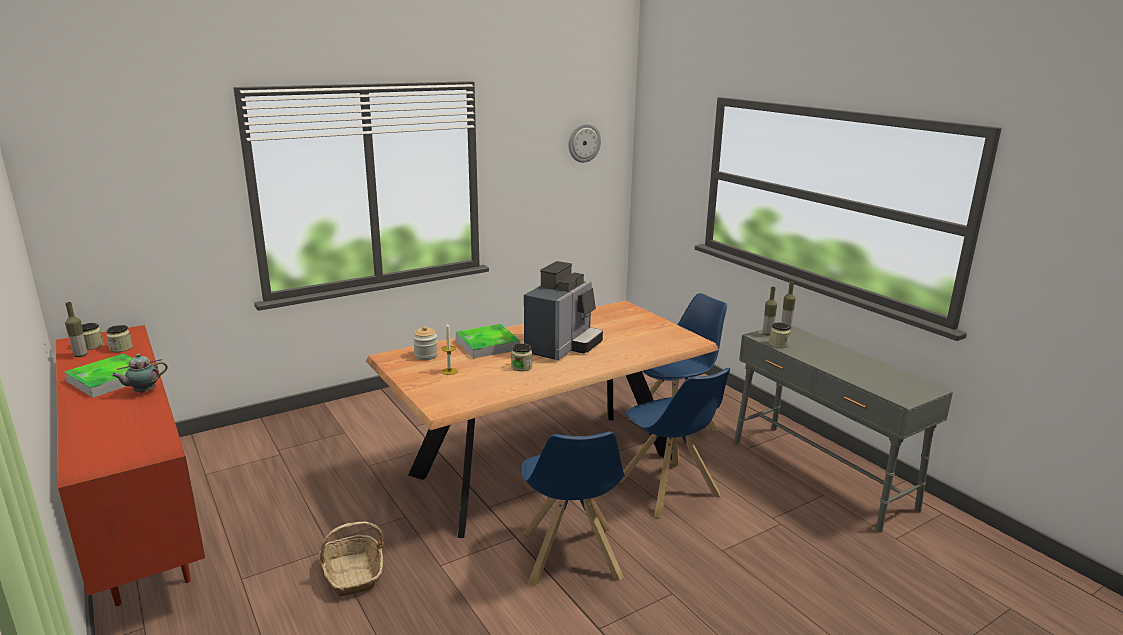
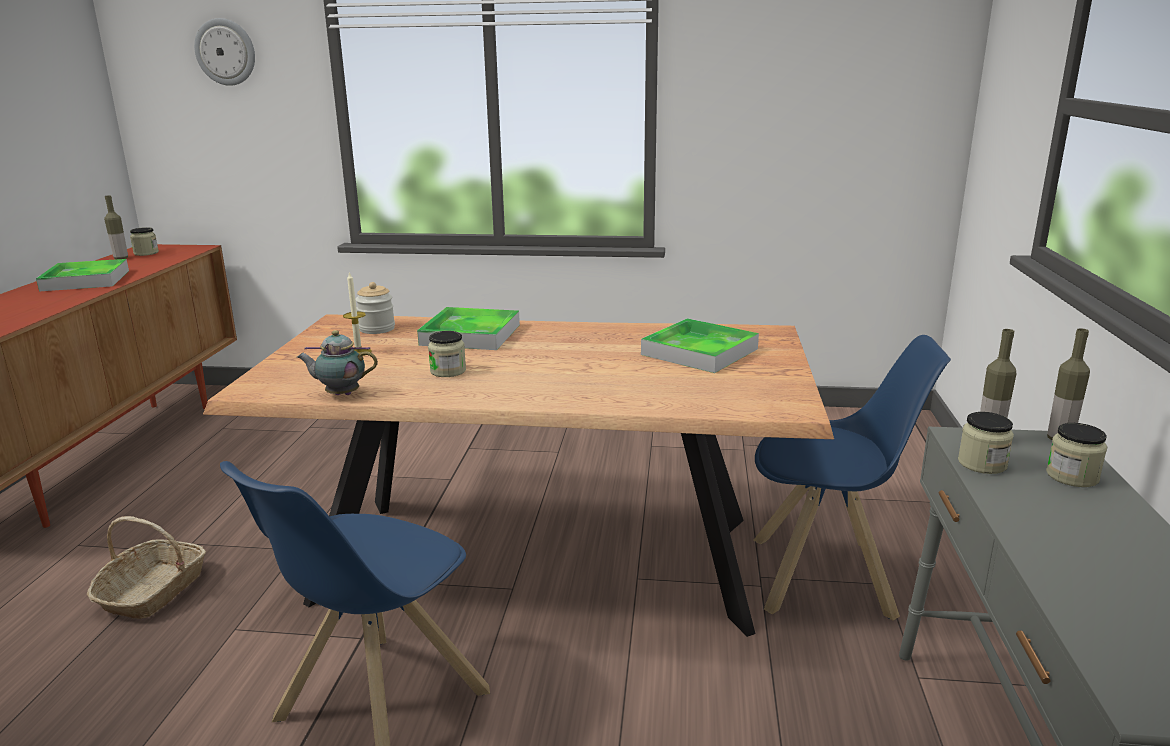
camera: 40 degrees right, 0 degrees up
jar [106,325,133,352] -> jar moved to [1046,423,1107,487]
teapot [111,354,168,393] -> teapot moved to [297,330,378,395]
coffee machine [524,261,603,360] -> none
wall clock [568,123,601,163] -> wall clock moved to [194,18,255,86]
blue chair [619,368,730,519] -> none
none -> tray [641,318,759,373]

